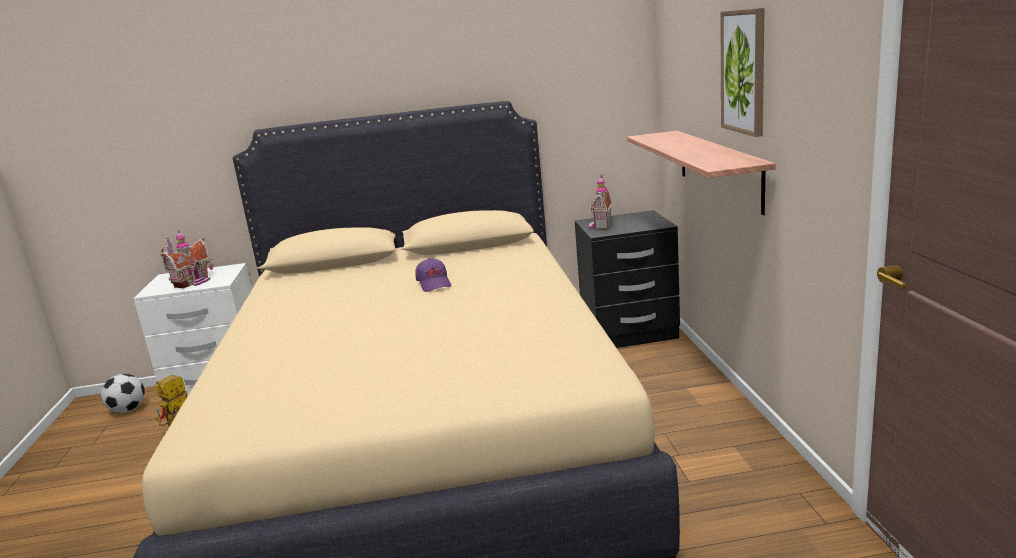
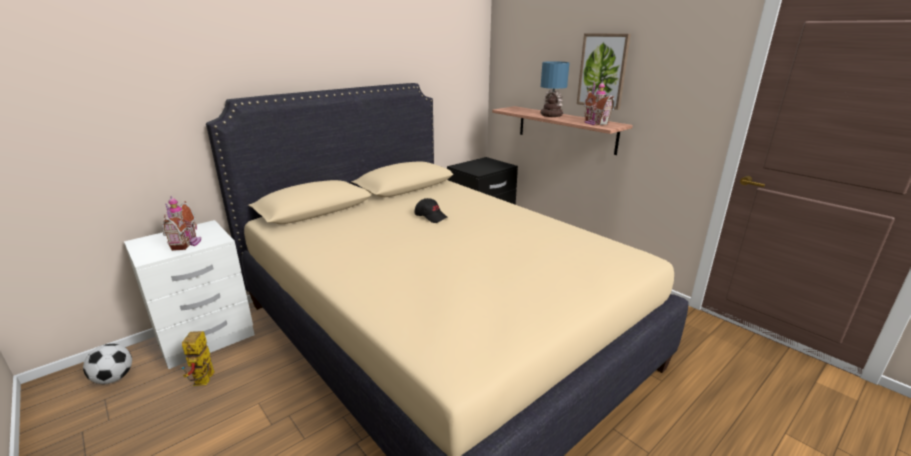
camera: 35 degrees left, 5 degrees up
purple cap [415,258,451,292] -> black cap [415,198,448,223]
toy house [589,175,612,229] -> toy house moved to [584,81,614,125]
none -> table lamp [541,61,569,117]

